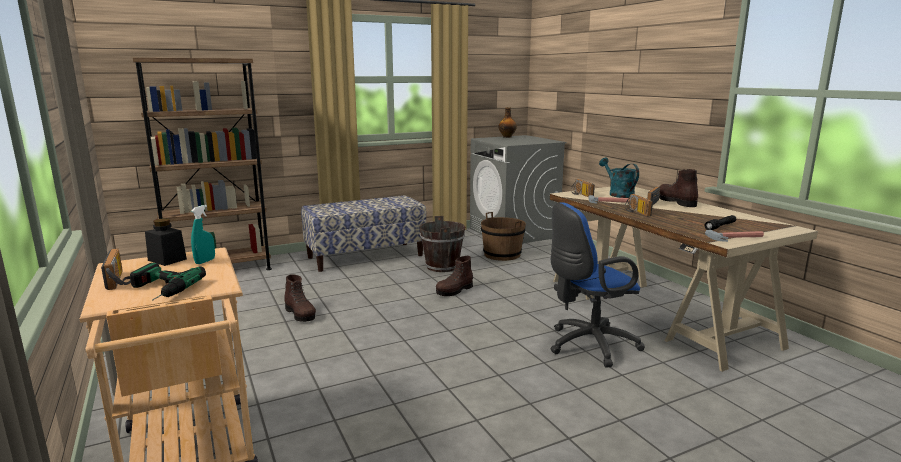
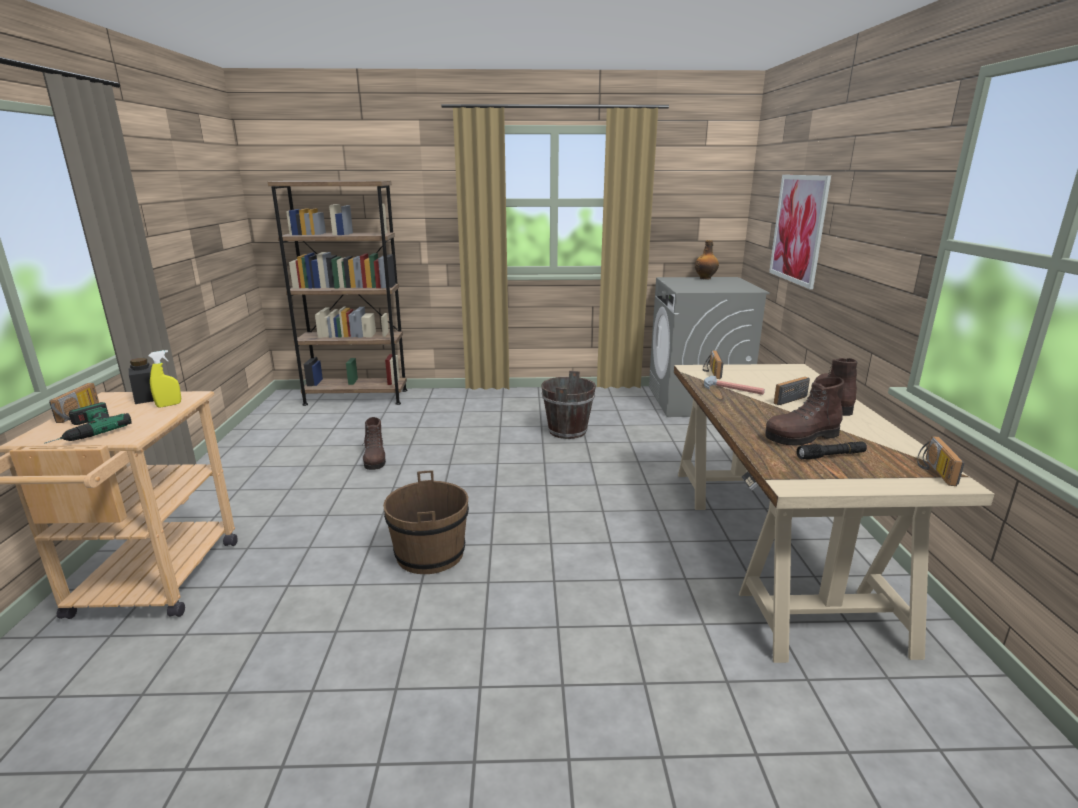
camera: 25 degrees right, 5 degrees up
turquoise spray bottle [191,205,215,264] -> yellow spray bottle [148,350,181,408]
bench [301,195,426,272] -> none
brown boot [436,256,473,296] -> brown boot moved to [765,377,844,446]
brown bucket [481,212,526,261] -> brown bucket moved to [383,470,469,574]
blue office chair [551,202,645,367] -> none
turquoise watering can [599,158,639,198] -> none
radio [625,194,653,217] -> radio moved to [917,436,965,486]
hammer [705,230,764,242] -> none
none -> picture [769,175,831,289]

